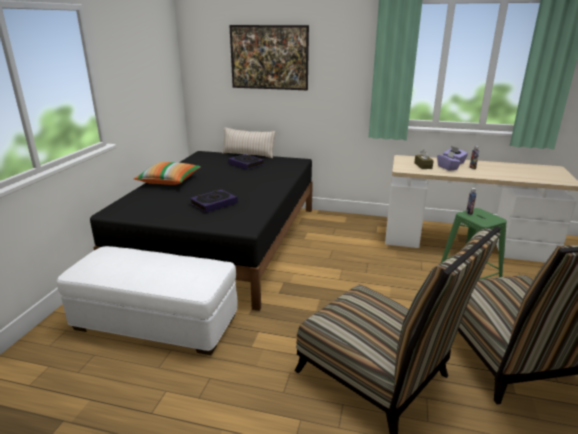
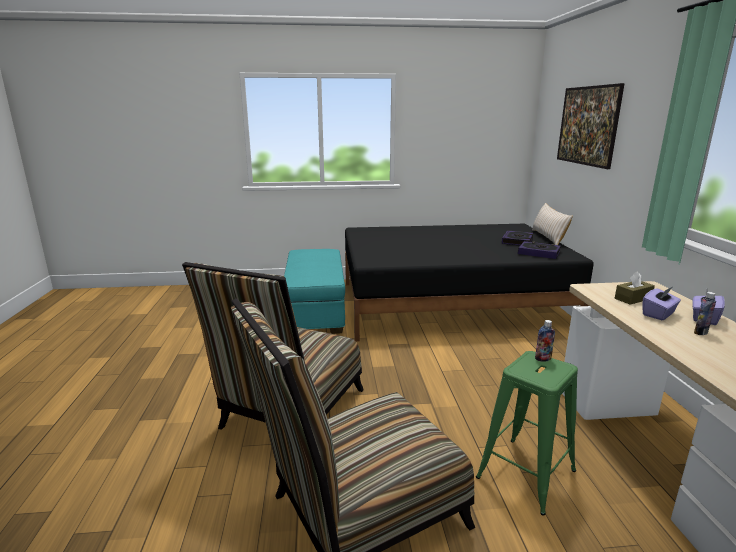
camera: 70 degrees right, 5 degrees down
white ottoman [56,246,238,355] -> turquoise ottoman [284,249,345,334]
pillow [134,162,201,185] -> none
book [190,189,238,213] -> book moved to [518,241,561,259]

